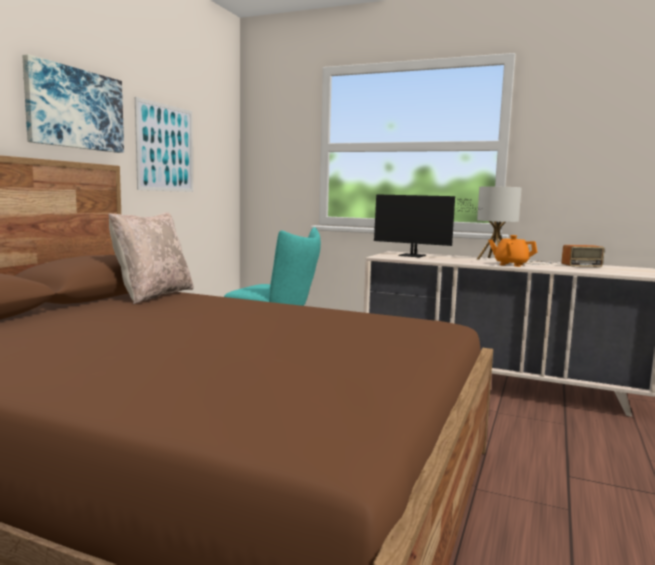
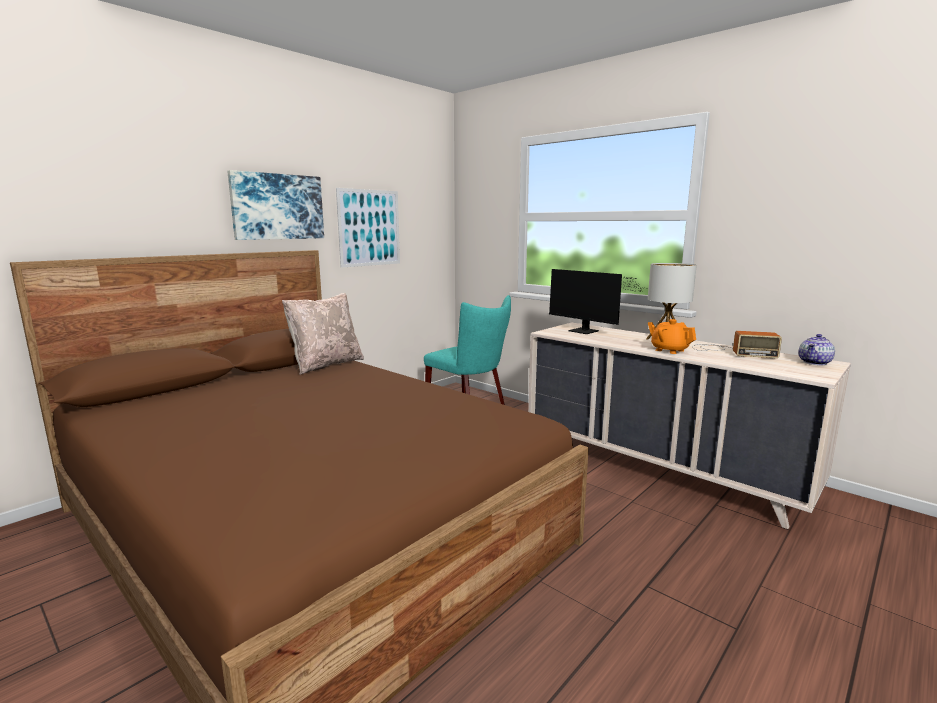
camera: 20 degrees right, 5 degrees up
none -> teapot [798,334,835,365]

